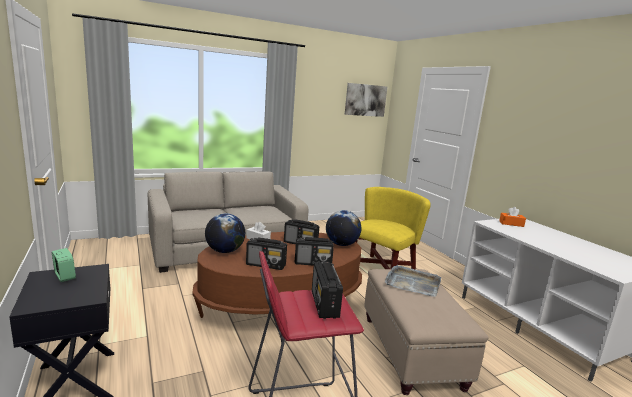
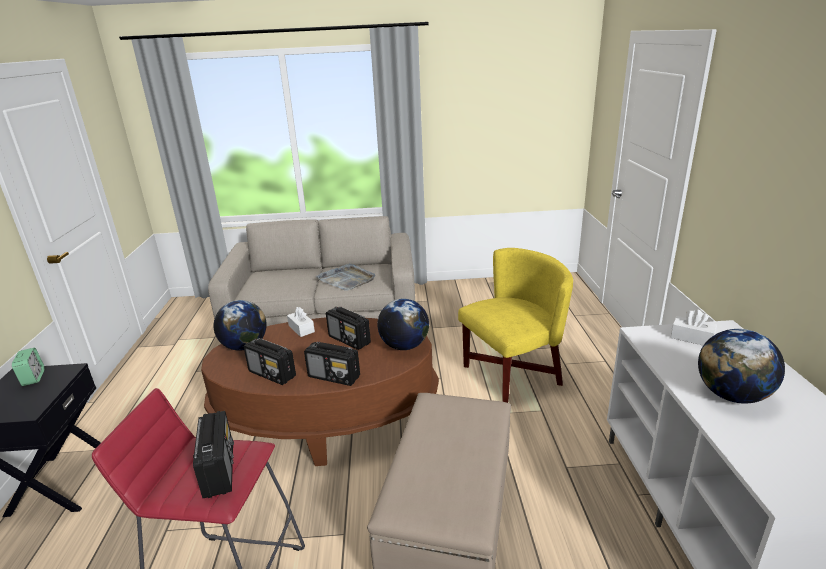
camera: 25 degrees right, 10 degrees up
radio [312,262,343,319] -> radio turned 150 degrees clockwise [193,411,234,498]
picture [345,83,387,117] -> none
grey tray [385,265,441,297] -> grey tray moved to [316,263,375,291]
orange tissue box [499,207,526,227] -> white tissue box [670,310,717,345]
none -> globe [698,329,785,404]

